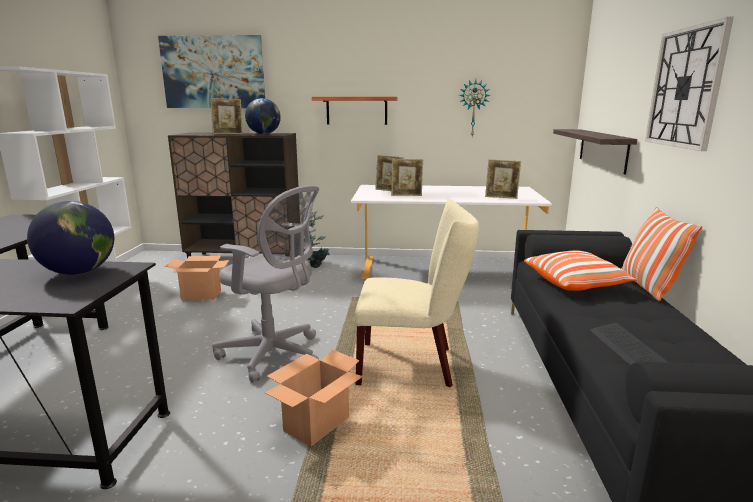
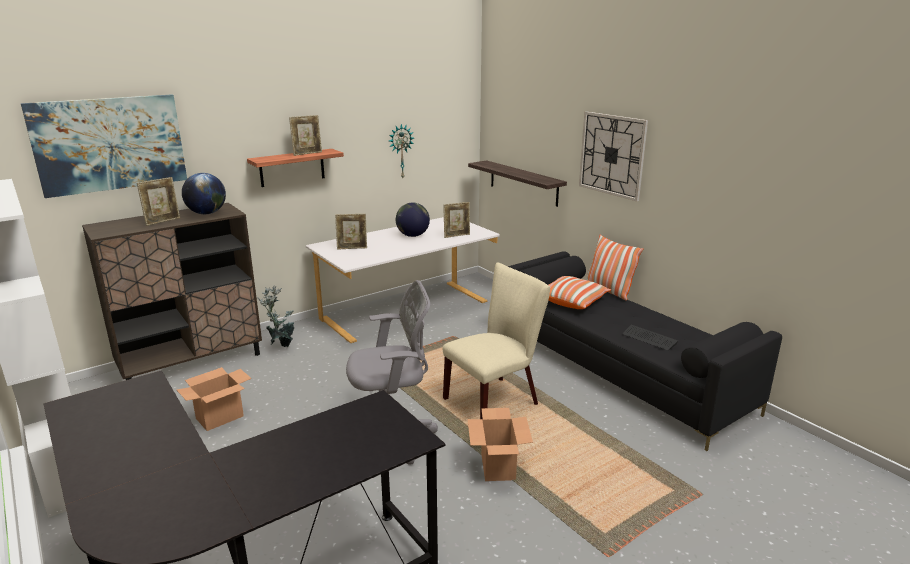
camera: 40 degrees left, 5 degrees up
globe [27,201,114,275] -> globe moved to [396,203,430,237]
picture frame [391,159,423,196] -> picture frame moved to [289,115,322,156]

